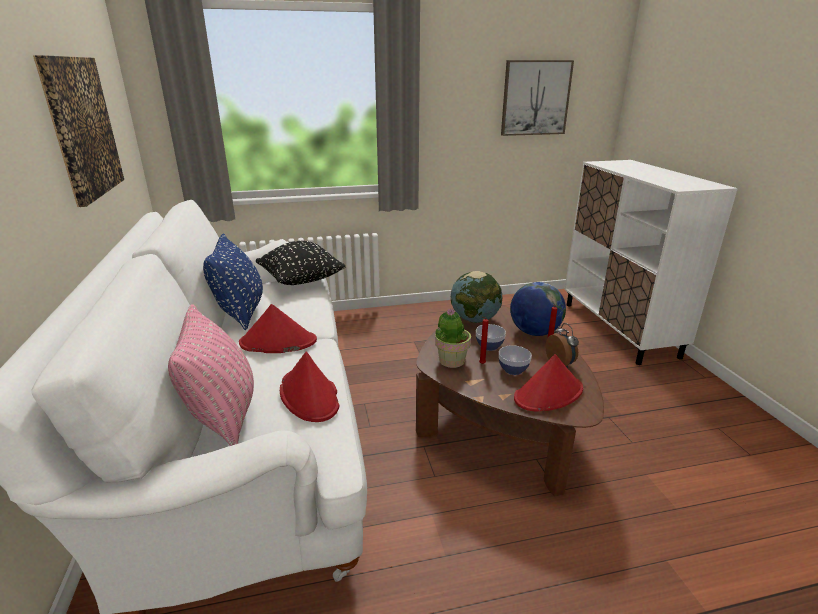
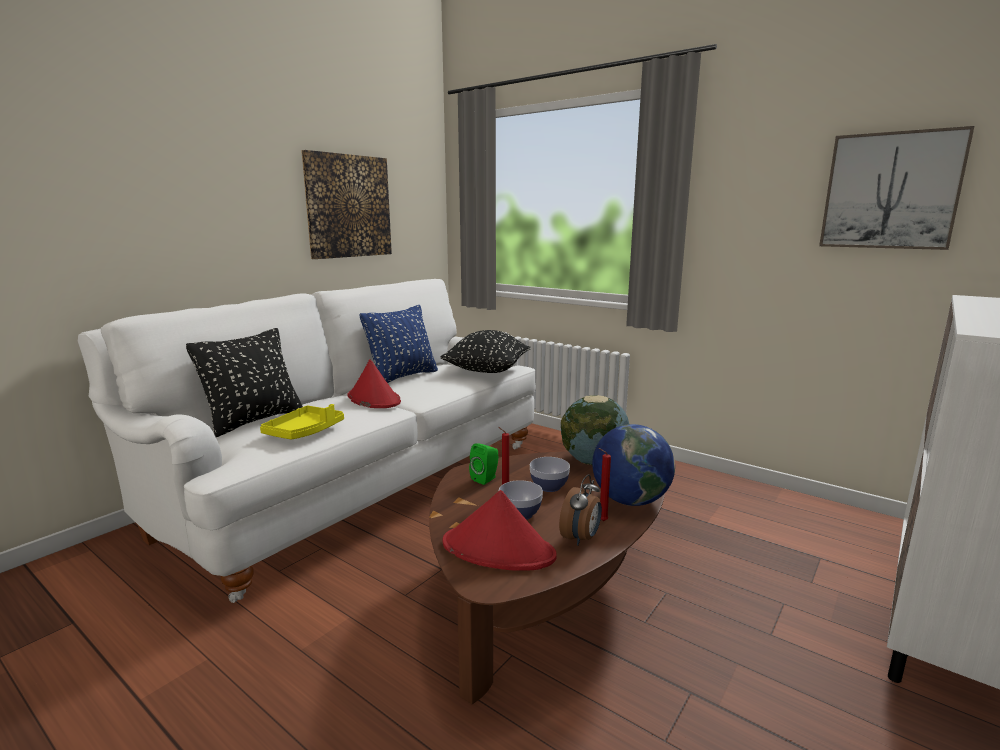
camera: 50 degrees right, 10 degrees down
pink pillow [168,304,254,446] -> black pillow [186,328,303,437]
red hat [280,351,340,422] -> yellow tray [260,404,344,439]
potted plant [435,309,471,368] -> green speaker [469,443,498,485]

